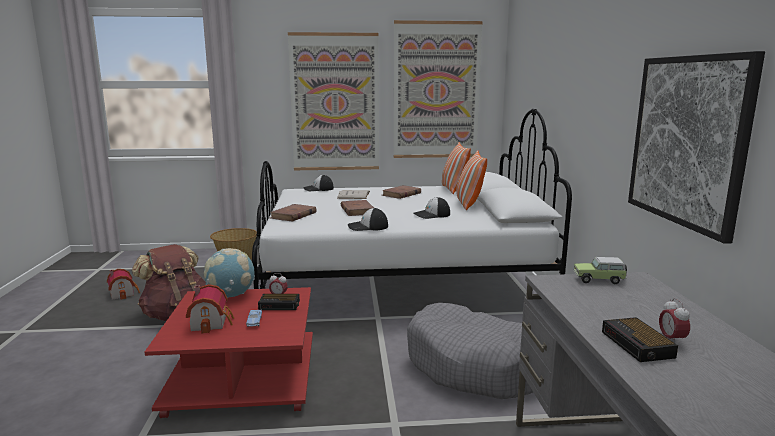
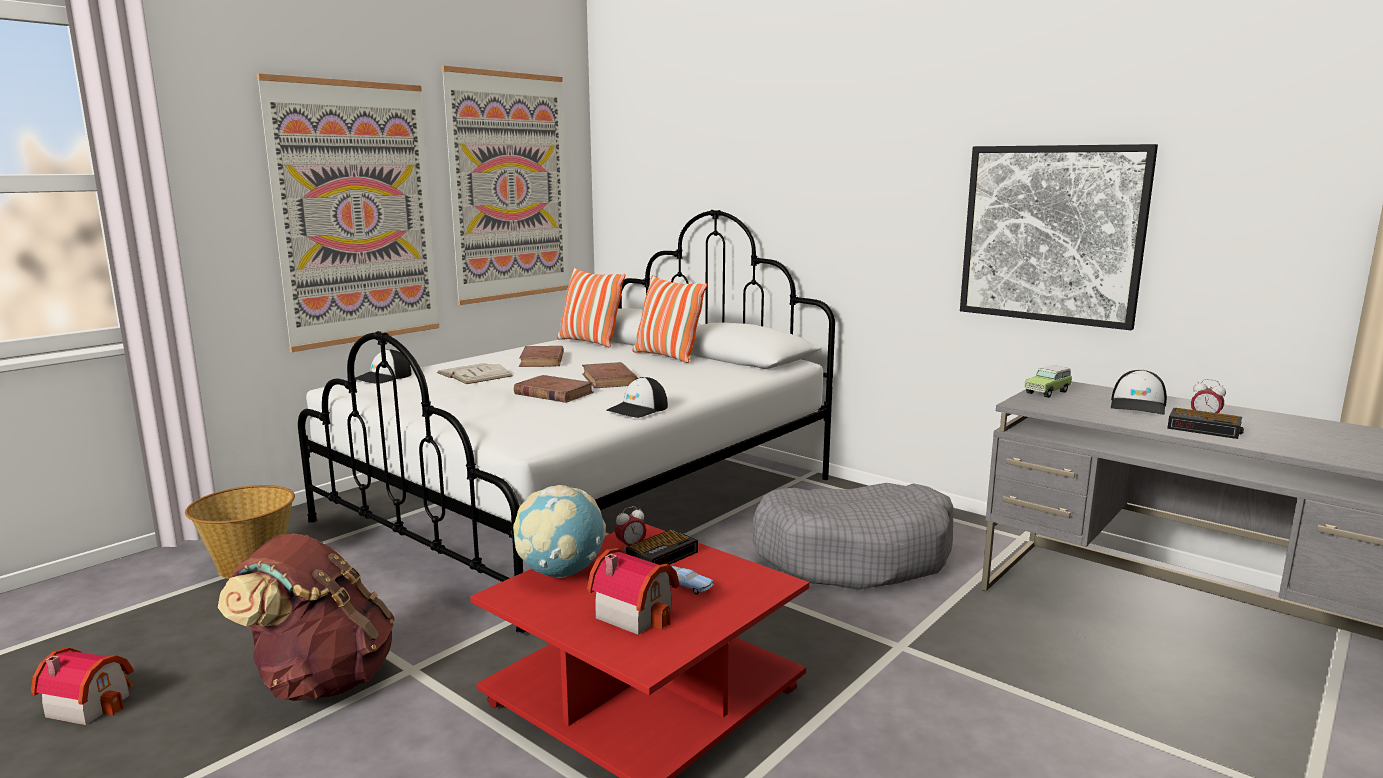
camera: 45 degrees left, 0 degrees up
brown book [269,204,317,222] -> brown book moved to [582,362,638,388]
cap [414,197,450,219] -> cap moved to [1111,370,1167,415]

